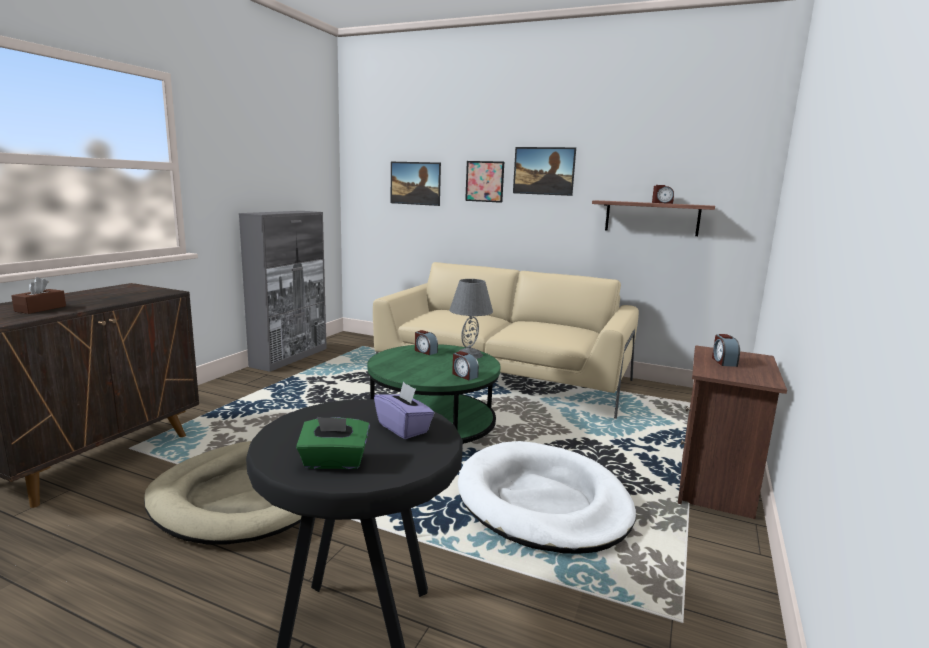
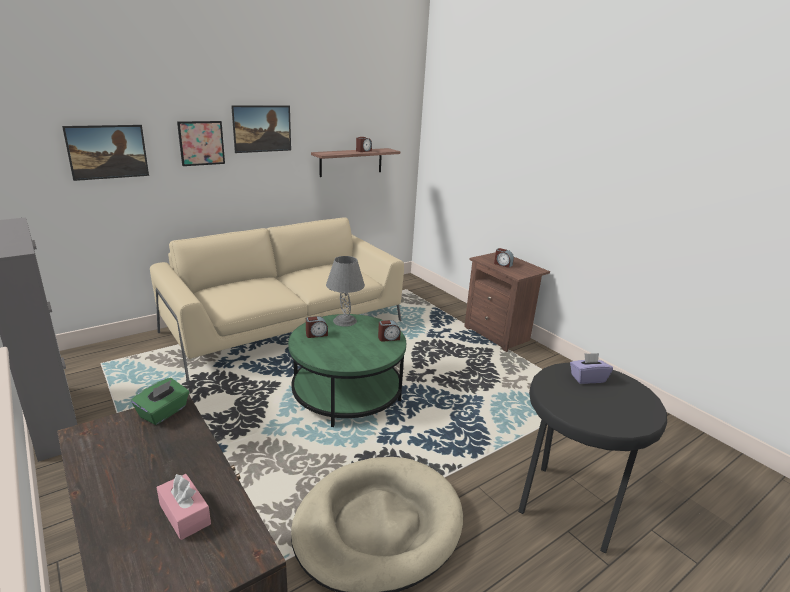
camera: 60 degrees left, 10 degrees up
brown tissue box [11,277,66,314] -> pink tissue box [157,474,211,540]
green tissue box [296,417,370,469] -> green tissue box moved to [131,378,189,425]
white dog bed [458,441,636,554] -> none

